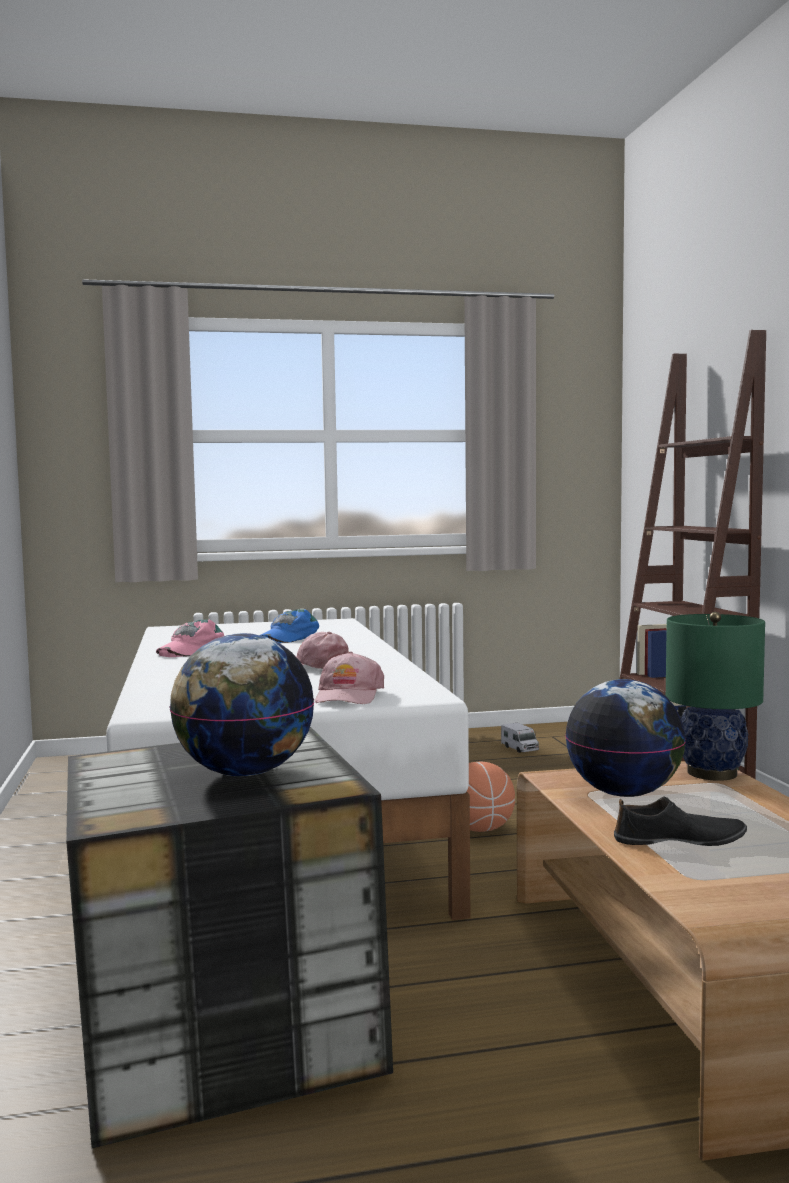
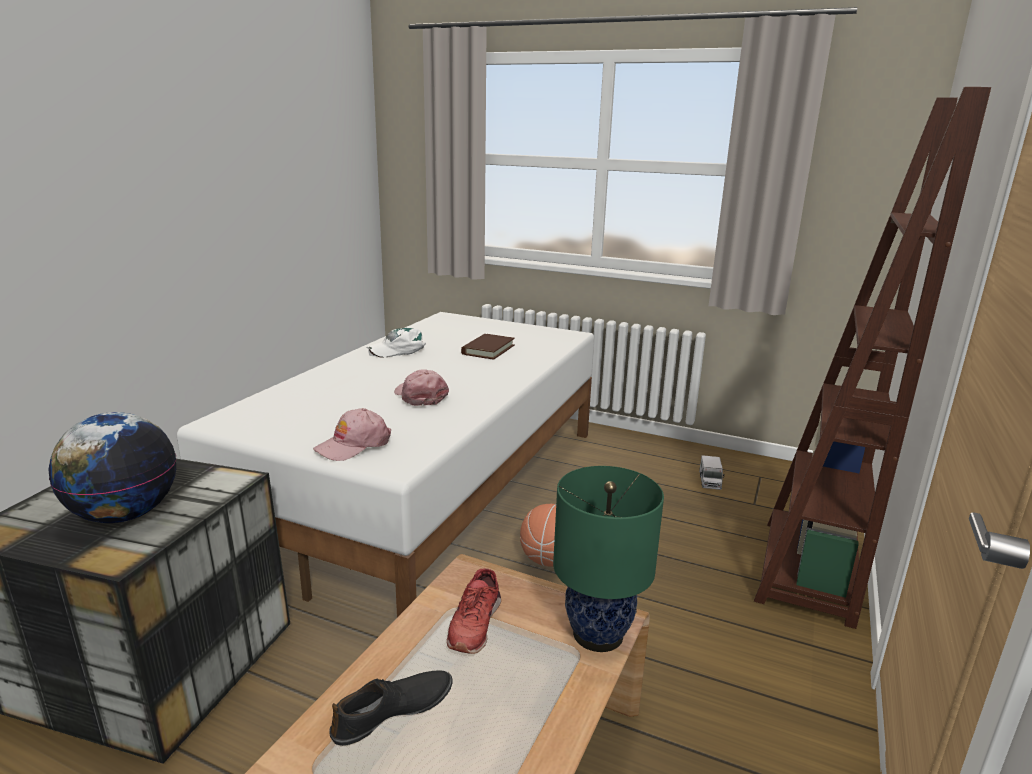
camera: 35 degrees right, 15 degrees up
pink cap [156,620,224,657] -> white cap [366,328,426,357]
blue cap [260,609,319,643] -> brown book [461,334,515,360]
globe [565,679,686,797] -> red shoe [447,568,501,654]
black shoe [614,796,747,846] -> black shoe turned 75 degrees counterclockwise [329,671,453,746]

